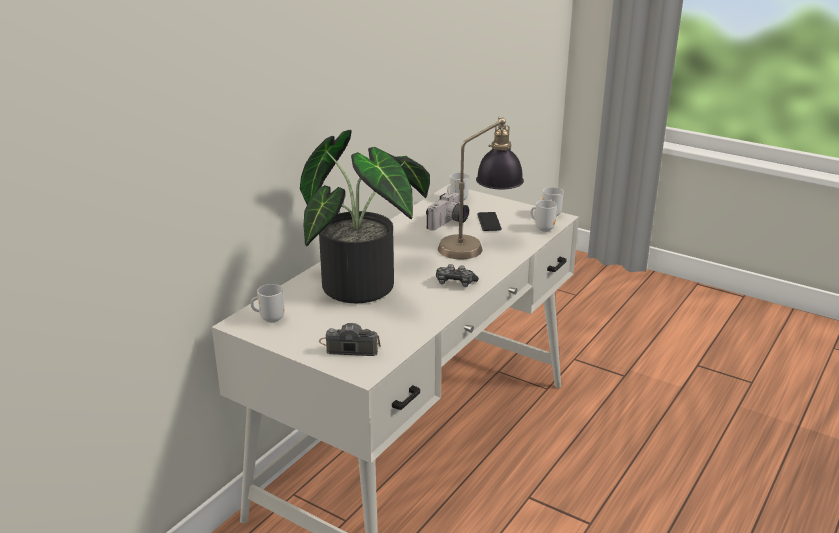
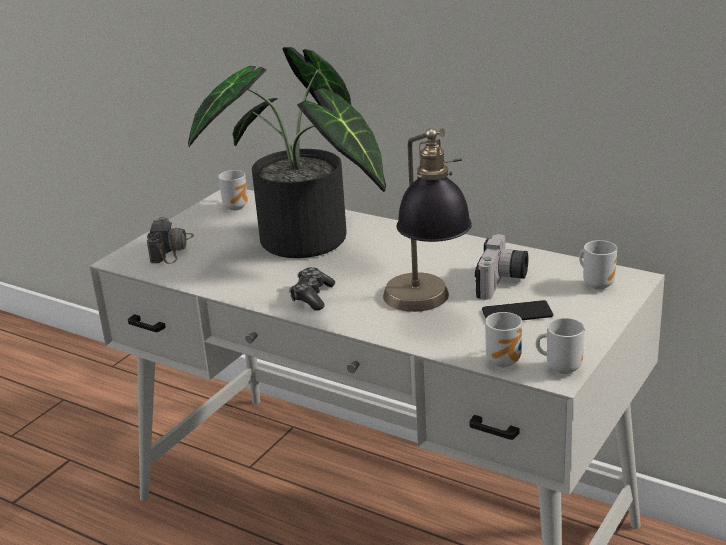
camera: 90 degrees right, 0 degrees up
camera [426,193,469,231] -> camera turned 105 degrees counterclockwise [475,234,528,300]

